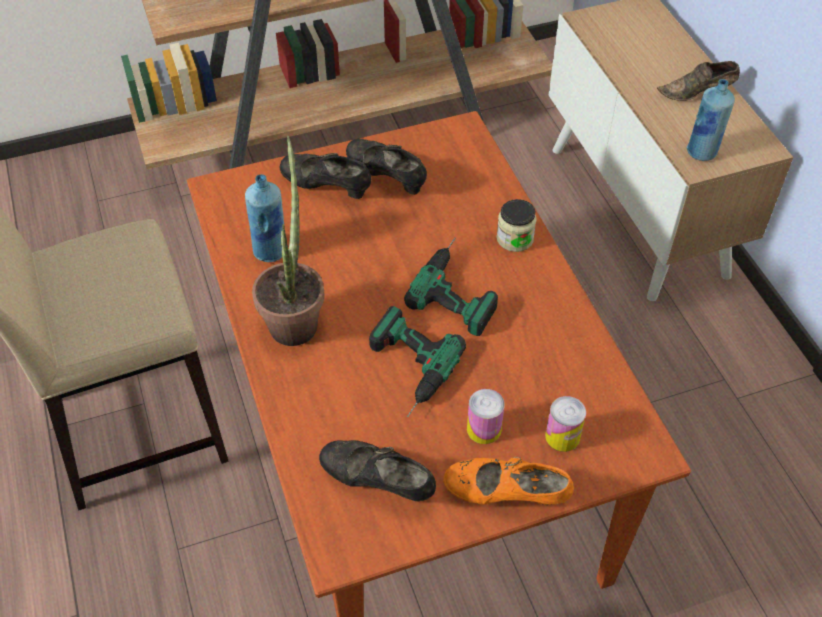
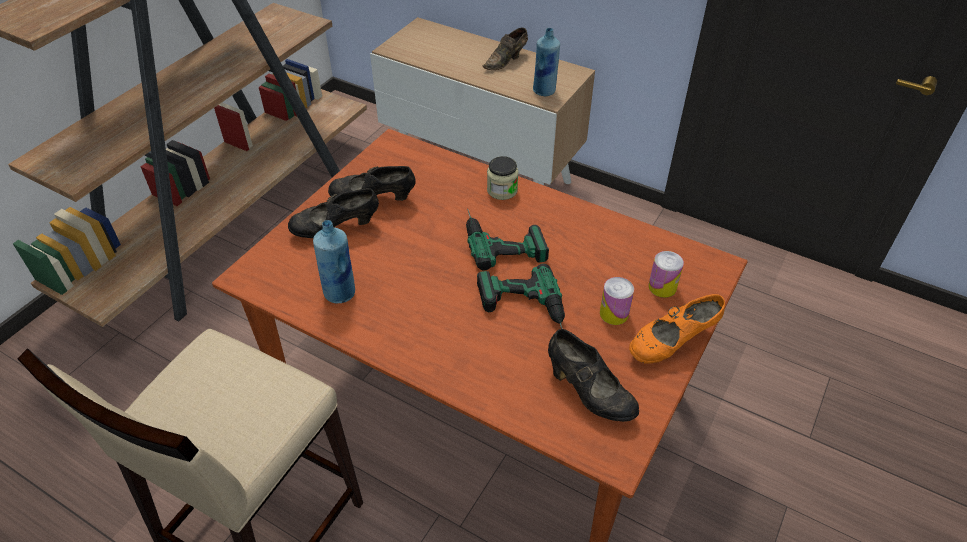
camera: 40 degrees left, 5 degrees down
potted plant [252,136,325,346] -> none
black shoe [319,440,436,501] -> black shoe turned 120 degrees counterclockwise [548,329,639,422]

